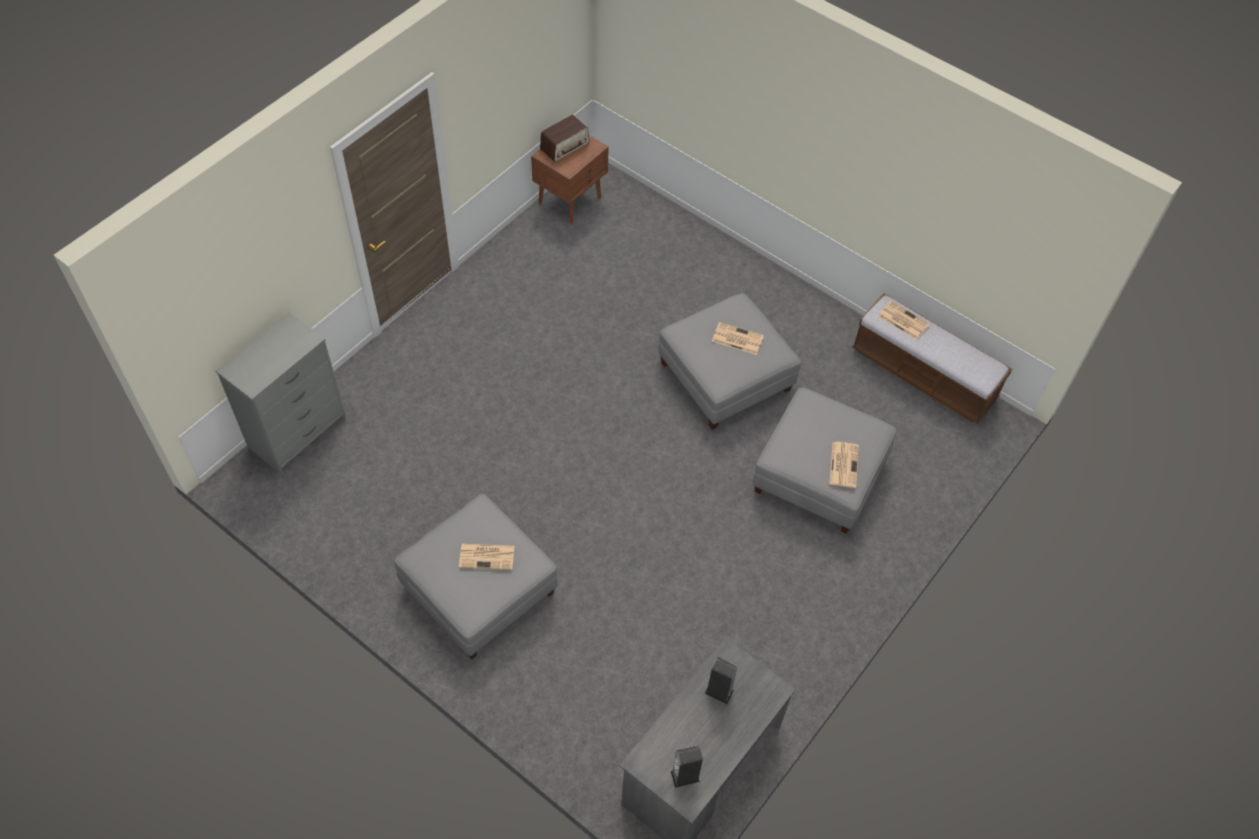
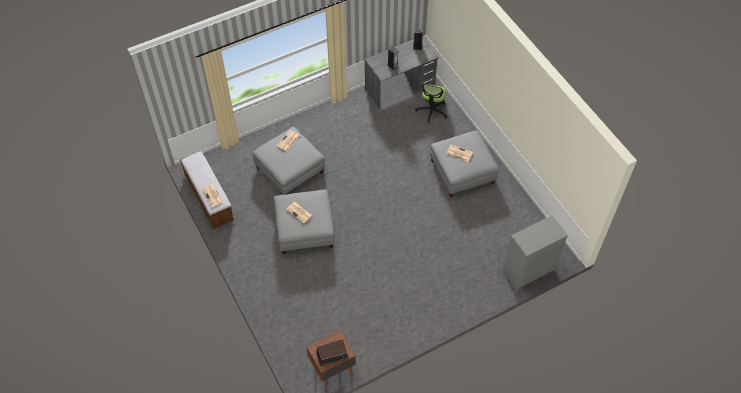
camera: 155 degrees left, 0 degrees up
none -> office chair [415,84,447,123]

